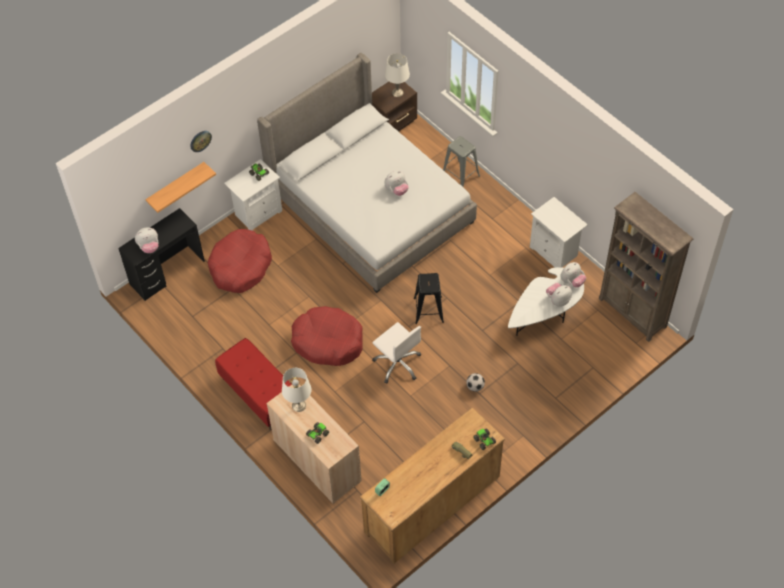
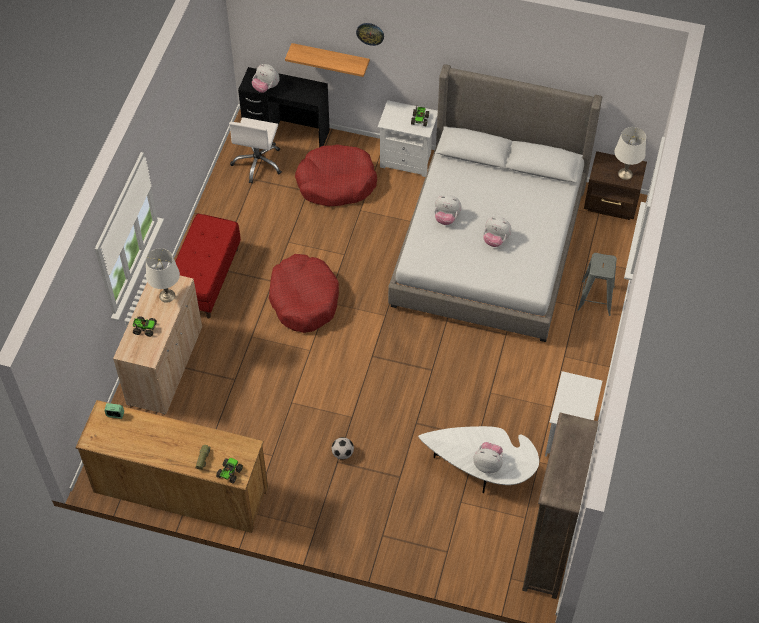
camera: 55 degrees right, 0 degrees up
white office chair [372,322,421,383] -> white office chair moved to [229,117,282,183]
black stool [414,273,444,324] -> none
plush toy [560,262,586,288] -> plush toy moved to [435,195,462,225]

